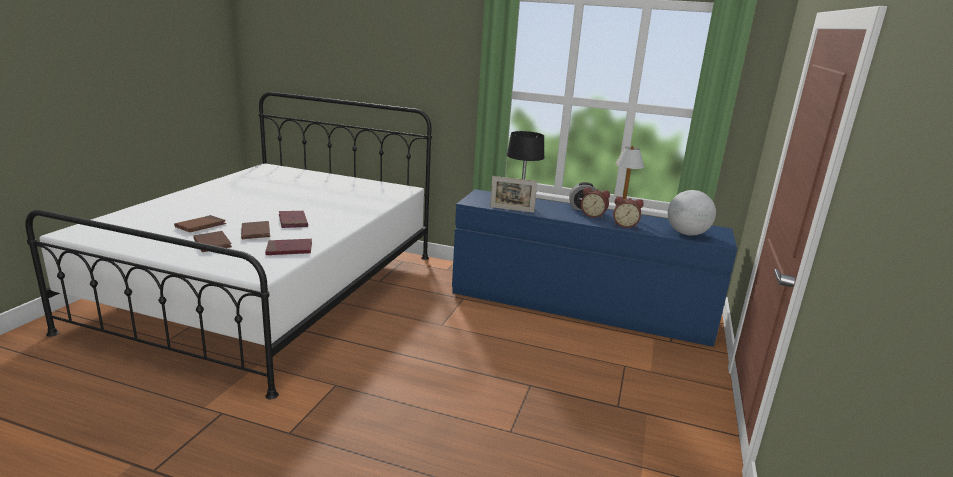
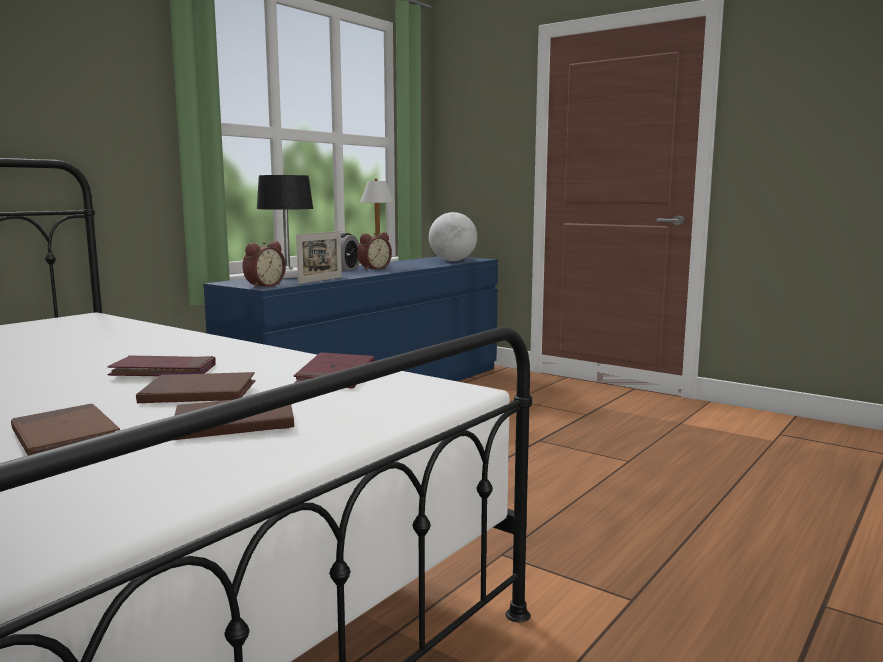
camera: 70 degrees left, 10 degrees down
alarm clock [613,196,644,228] -> alarm clock moved to [242,241,286,288]

